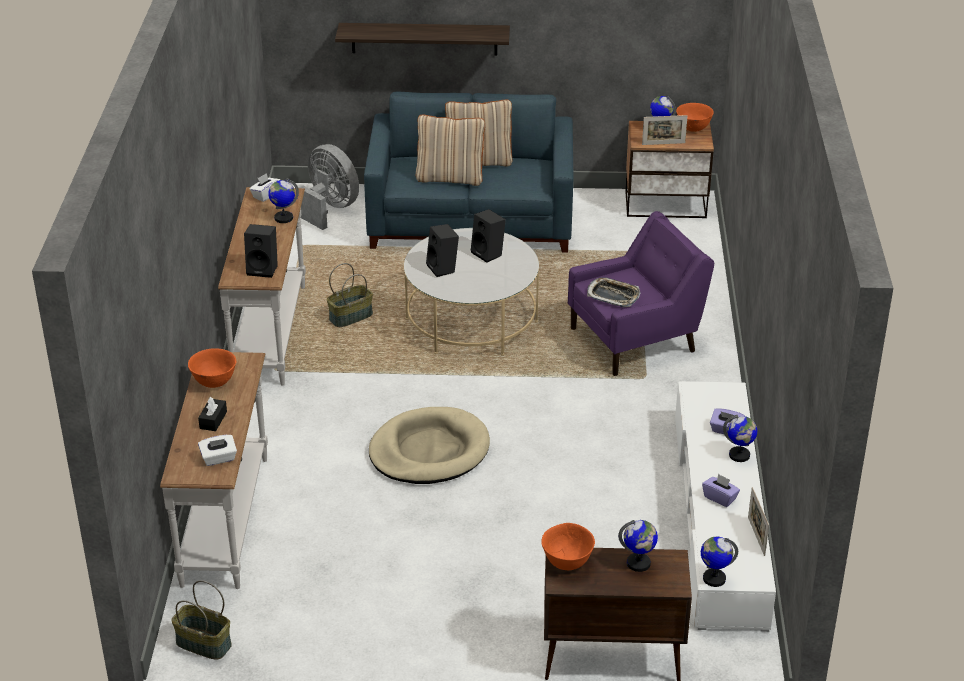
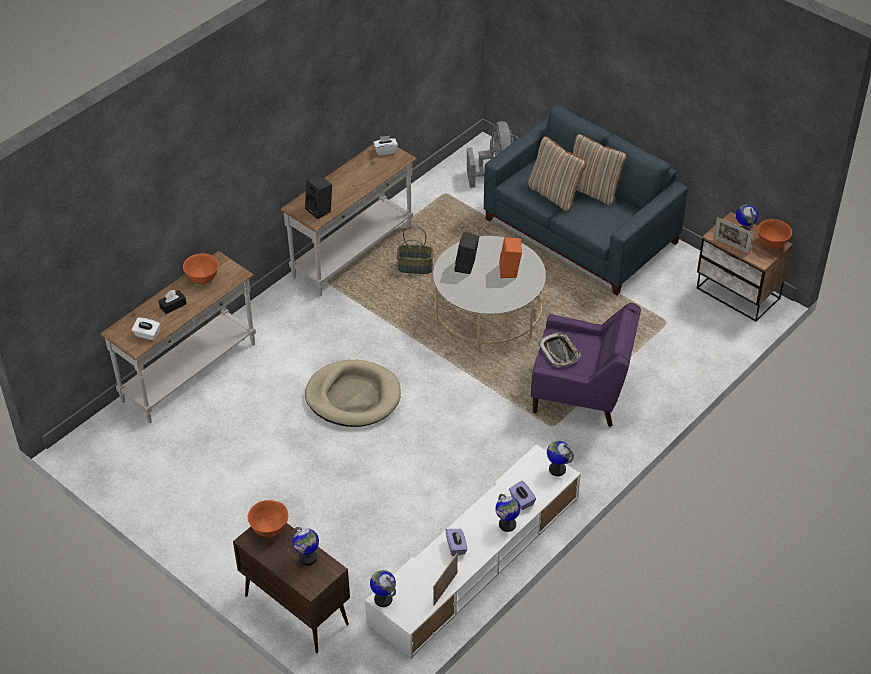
camera: 40 degrees right, 10 degrees up
basket [171,580,232,660] -> none
globe [268,178,299,223] -> globe moved to [547,441,574,476]
shelf [335,23,510,56] -> none
black speaker [471,209,506,263] -> orange speaker [499,237,522,278]

